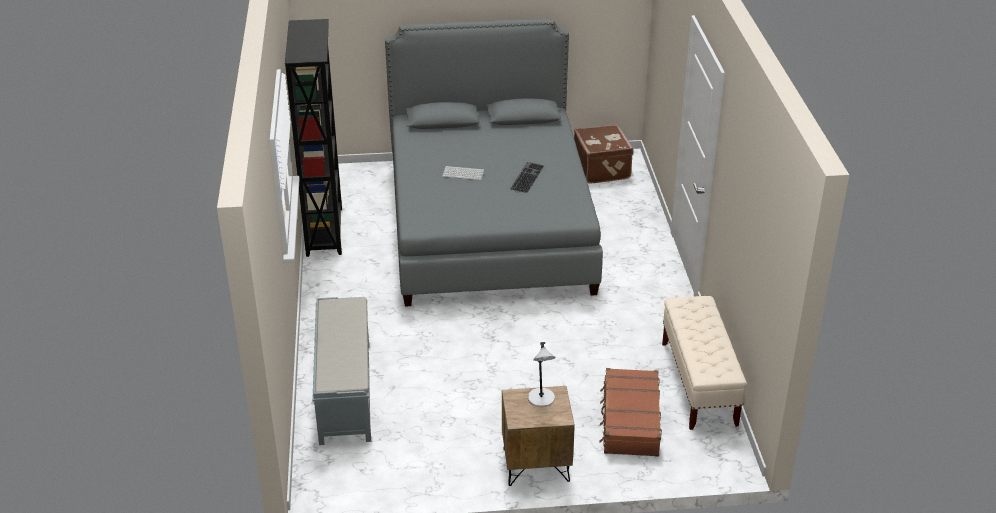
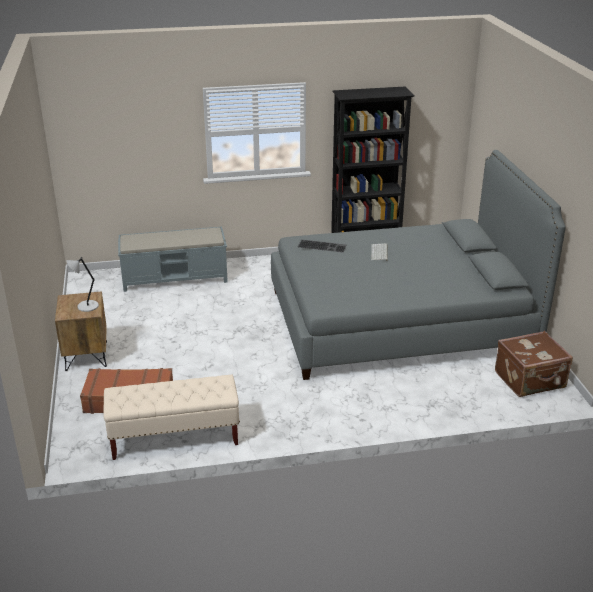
camera: 85 degrees right, 5 degrees down
keyboard [510,162,544,193] -> keyboard moved to [298,239,347,252]

